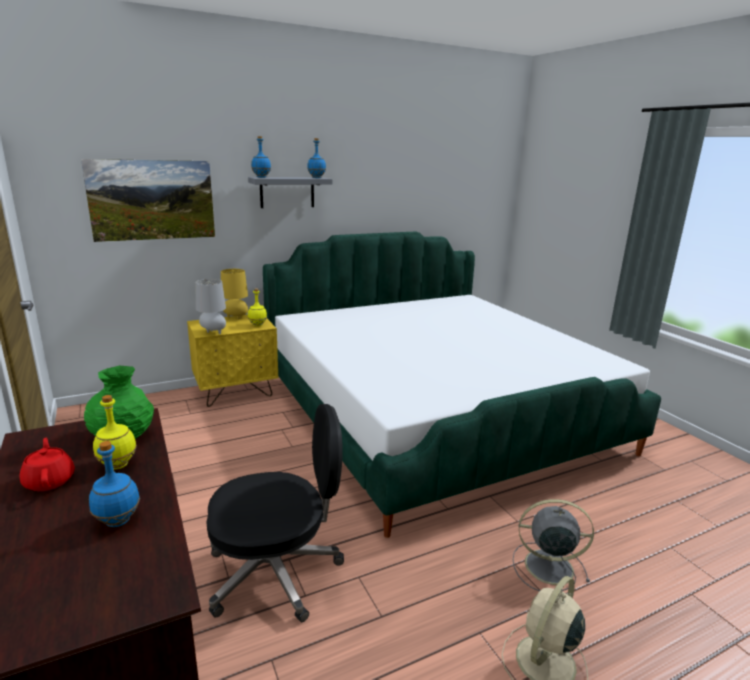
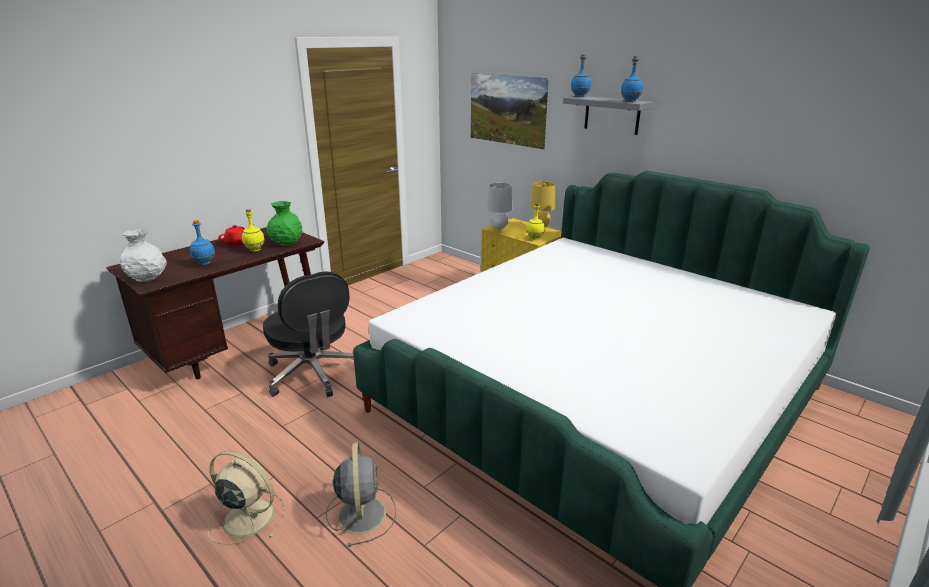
camera: 70 degrees right, 5 degrees up
none -> white vase [120,229,167,282]

